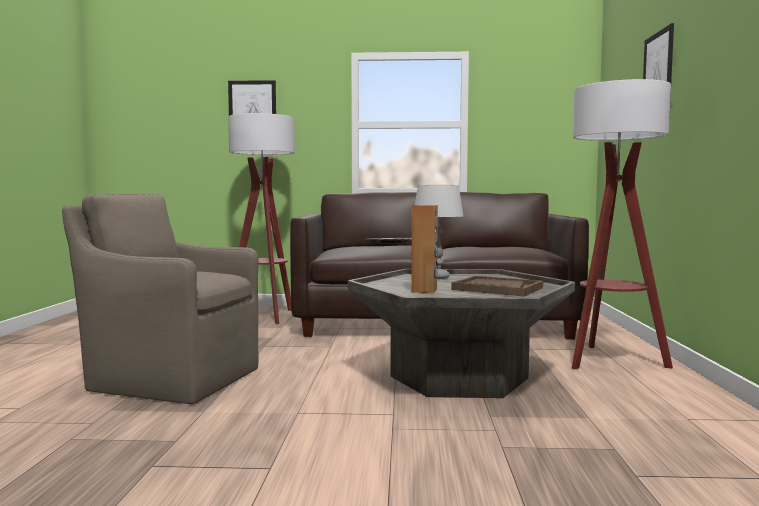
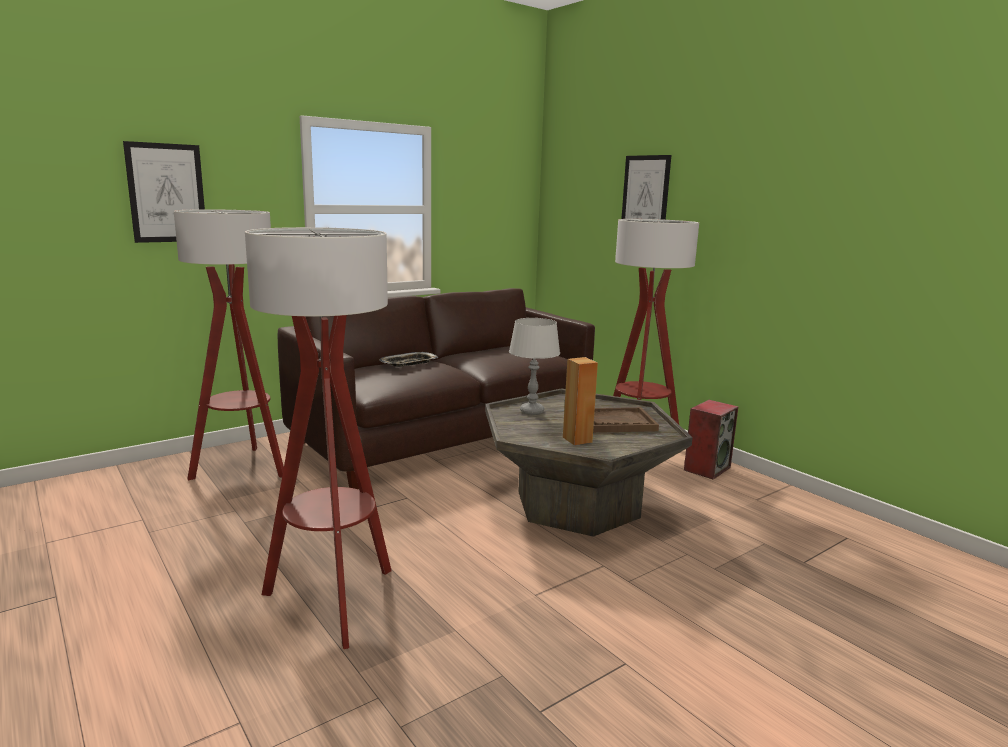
camera: 40 degrees left, 10 degrees up
brown armchair [62,194,259,404] -> floor lamp [245,227,392,649]
none -> speaker [684,400,739,480]

